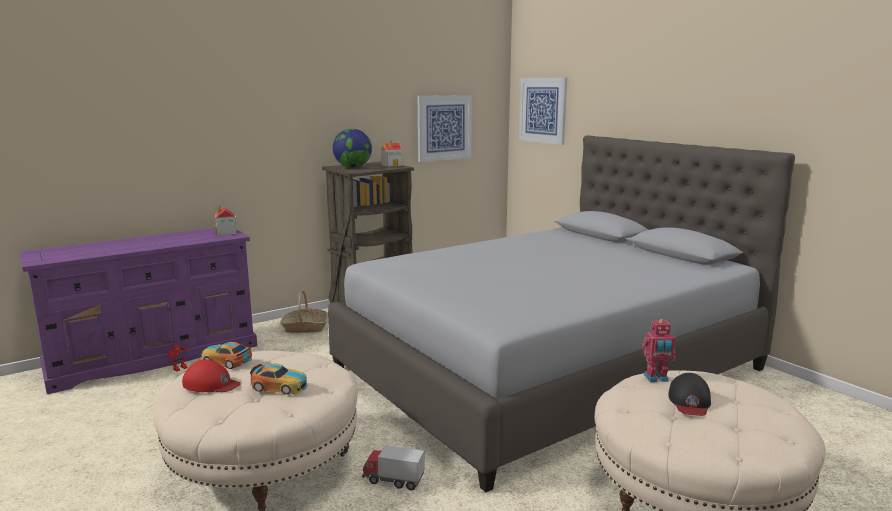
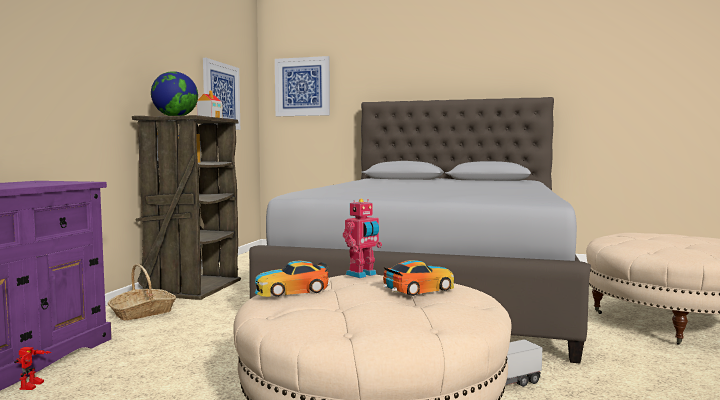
camera: 40 degrees left, 10 degrees down
red cap [182,359,241,392] -> none
toy house [215,205,237,236] -> none
toy robot [642,319,676,382] -> toy robot moved to [343,199,382,278]
black cap [668,373,711,416] -> none

